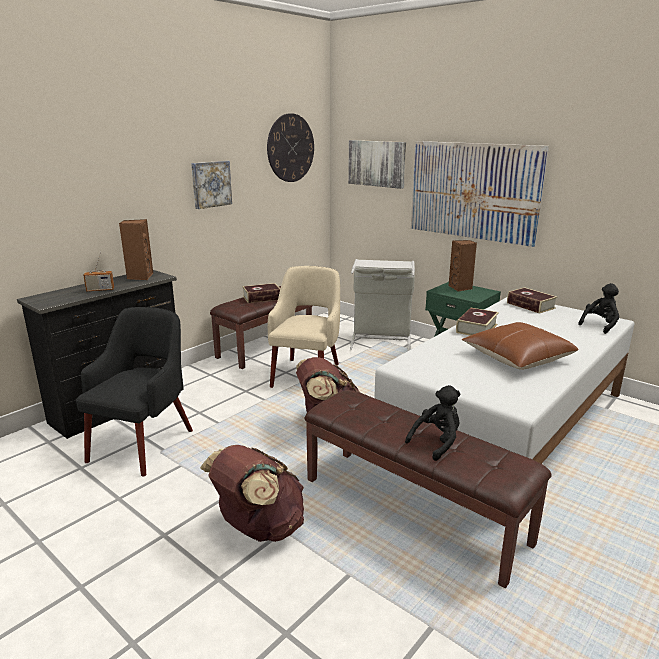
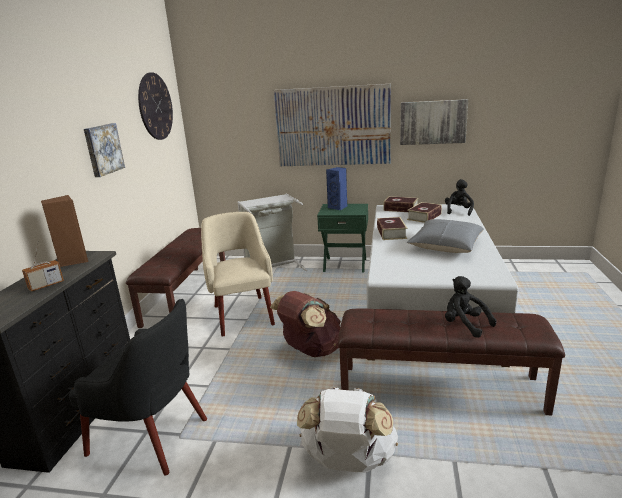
camera: 30 degrees left, 0 degrees up
black armchair [76,307,193,477] -> black armchair turned 120 degrees clockwise [68,299,207,475]
brown backpack [200,445,304,542] -> white backpack [297,387,398,472]
book [242,283,281,303] -> book moved to [407,202,442,223]
picture [348,140,406,189] -> picture moved to [400,99,468,145]
black plush toy [405,385,460,461] -> black plush toy turned 60 degrees counterclockwise [445,276,496,338]
brown speaker [449,240,477,292] -> blue speaker [326,167,347,210]
brown pillow [462,322,579,370] -> grey pillow [407,219,484,253]

